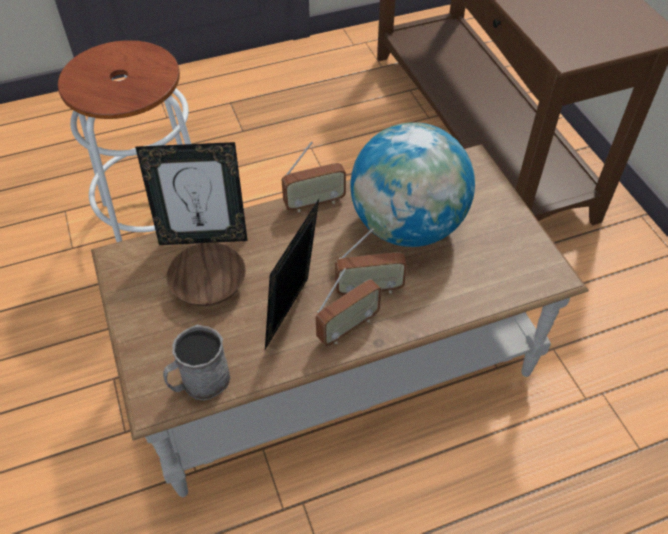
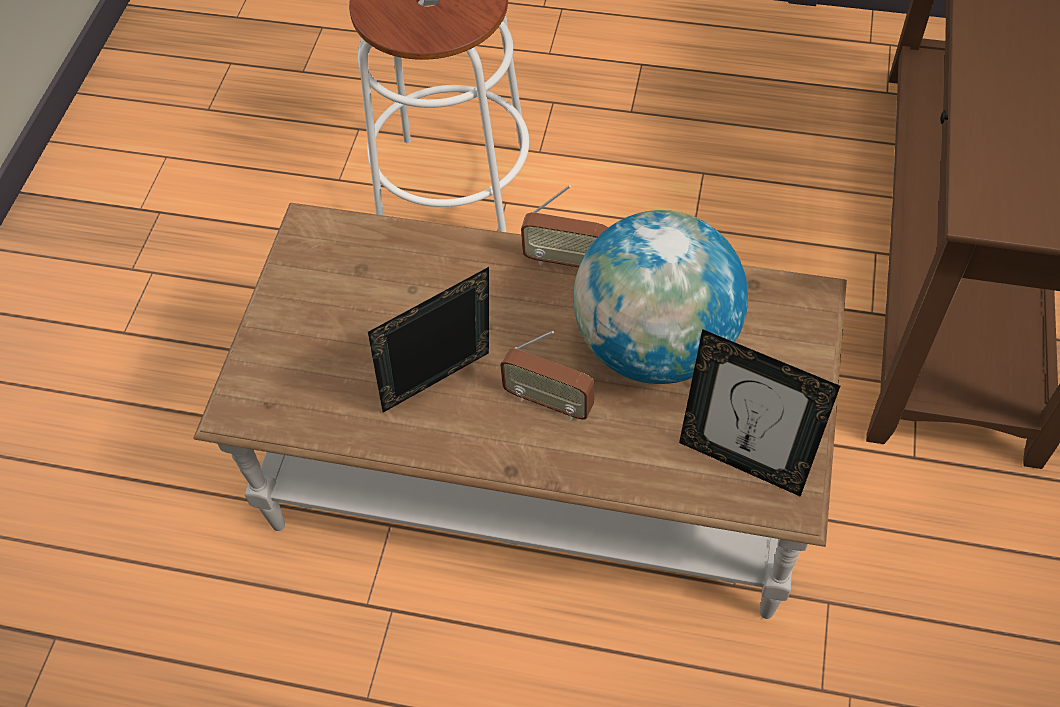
camera: 35 degrees right, 5 degrees up
picture frame [135,142,248,245] -> picture frame moved to [679,329,840,497]
grey mug [163,325,230,401] -> none
brown bowl [167,243,246,306] -> none
radio [316,268,382,346] -> none

